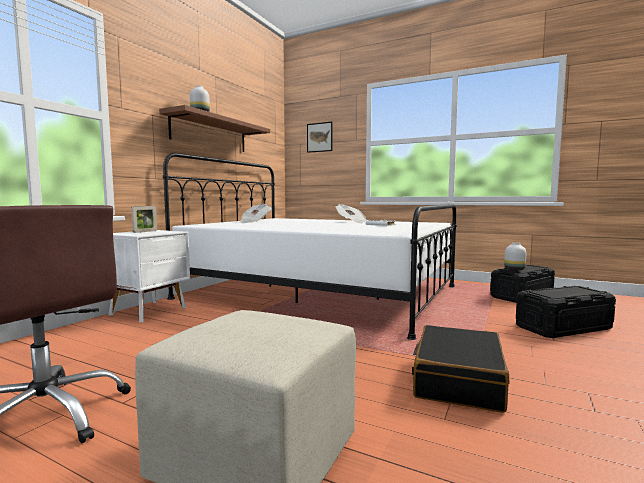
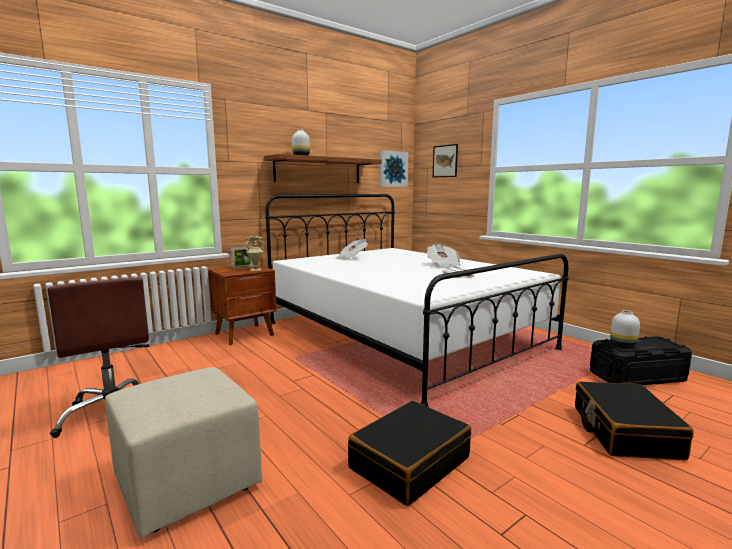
camera: 25 degrees right, 5 degrees up
white nightstand [109,230,190,322] -> brown nightstand [208,264,277,345]
black storage box [516,286,616,338] -> black suitcase [575,382,694,460]
none -> beige vase [245,236,264,271]
none -> picture [380,150,408,187]

